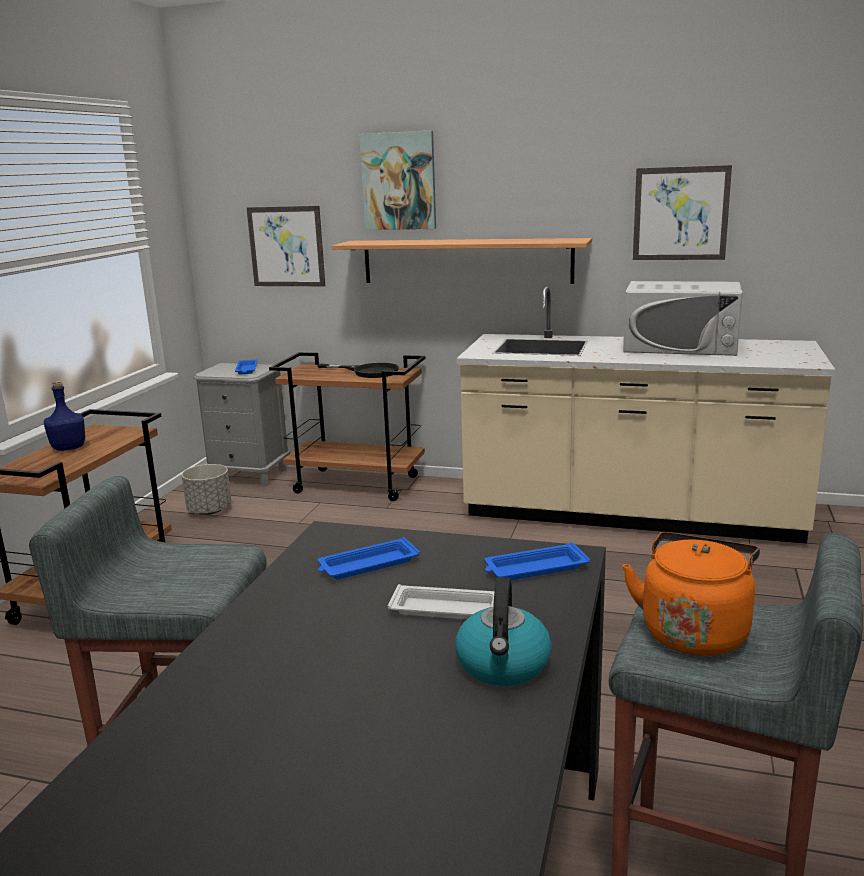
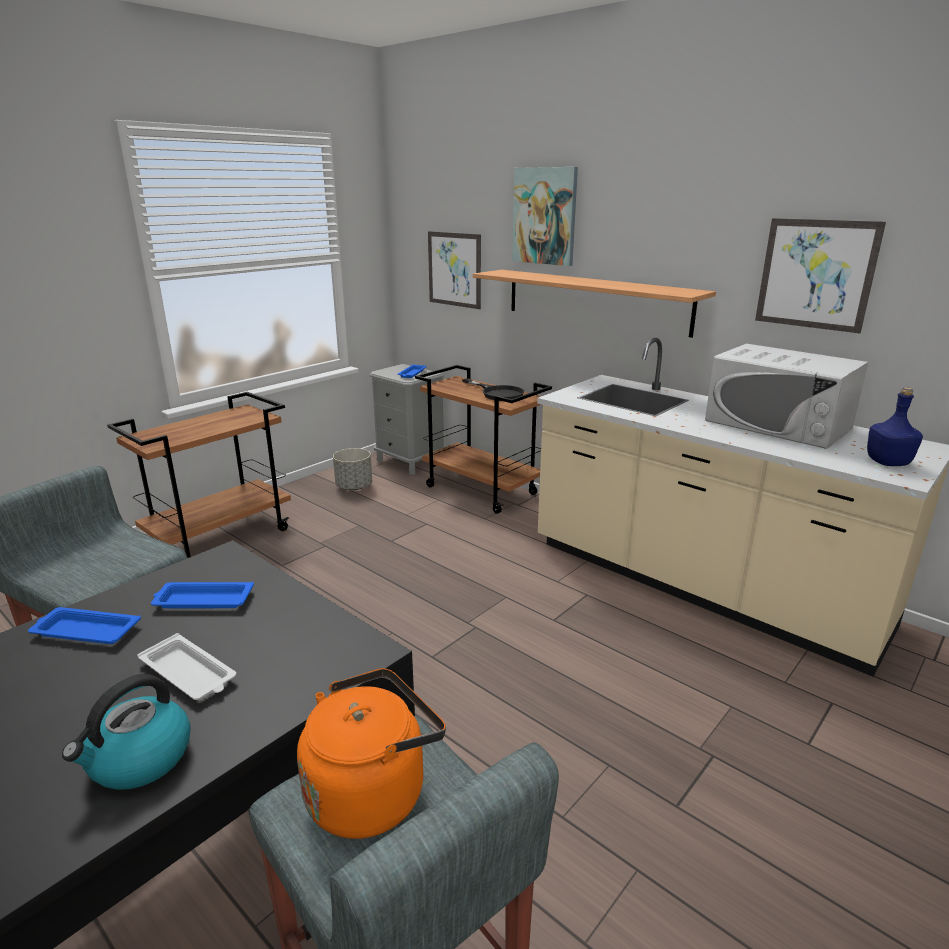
camera: 25 degrees right, 5 degrees up
blue bottle [44,381,85,451] -> blue bottle moved to [867,387,923,466]
blue tray [484,542,590,580] -> blue tray moved to [28,607,141,644]

